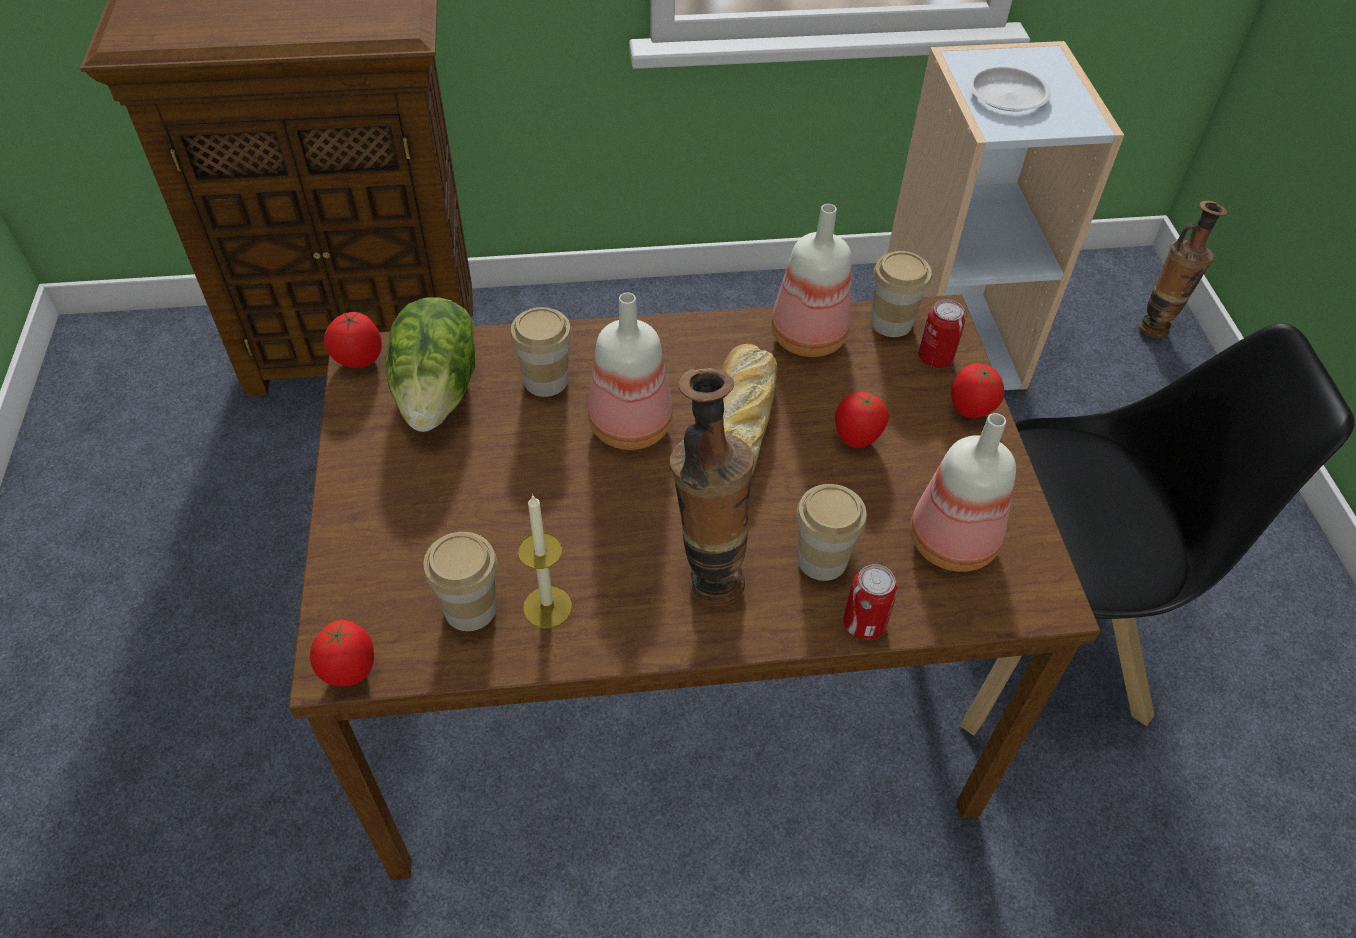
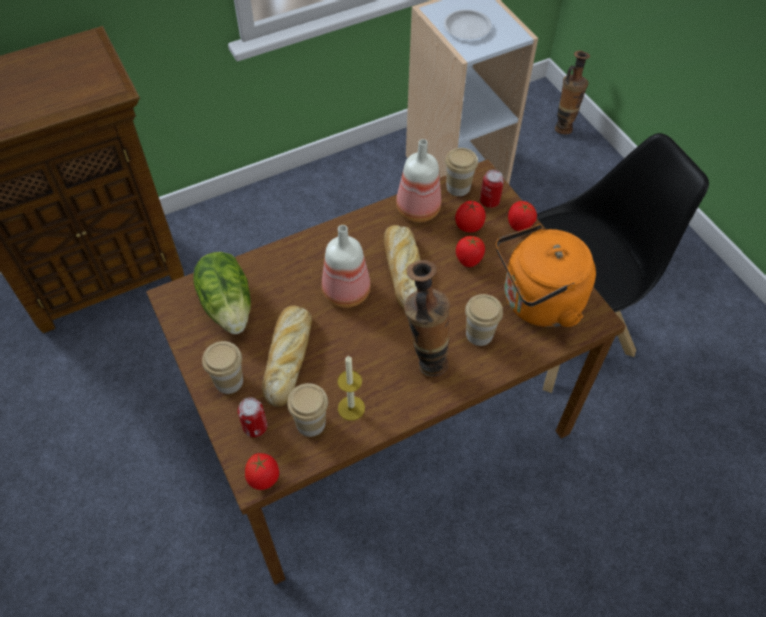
camera: 20 degrees left, 5 degrees up
tomato [324,312,382,368] -> tomato moved to [455,201,486,232]
cup [510,307,572,397] -> cup moved to [202,341,243,394]
can [843,564,898,640] -> can moved to [238,397,267,437]
bottle [910,413,1016,572] -> orange kettle [496,224,596,327]
none -> bread [262,305,312,407]

